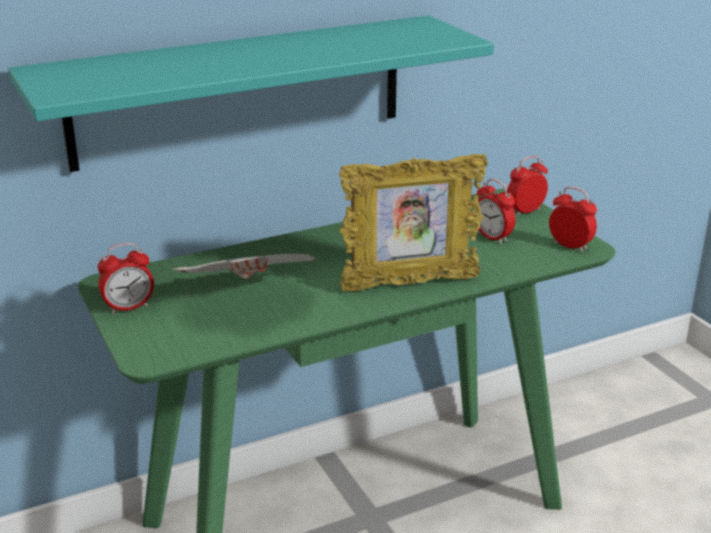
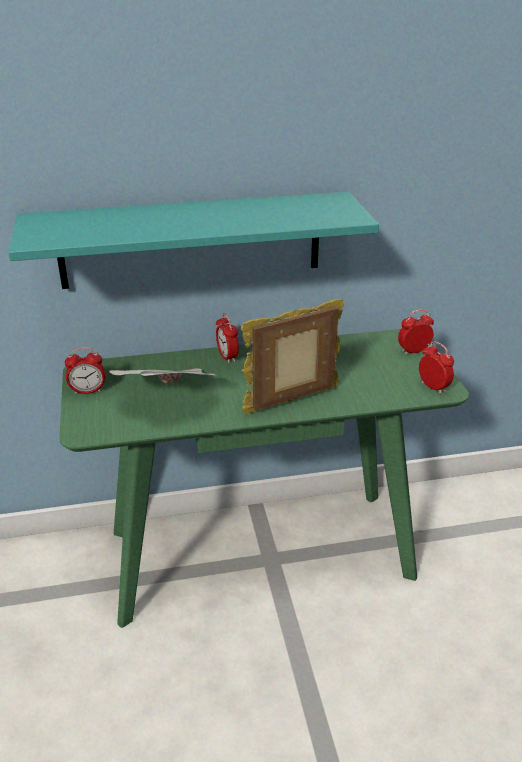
camera: 15 degrees right, 5 degrees up
picture frame [339,154,488,291] -> picture frame turned 150 degrees clockwise [241,299,344,414]
alarm clock [477,179,515,244] -> alarm clock moved to [216,313,239,363]

